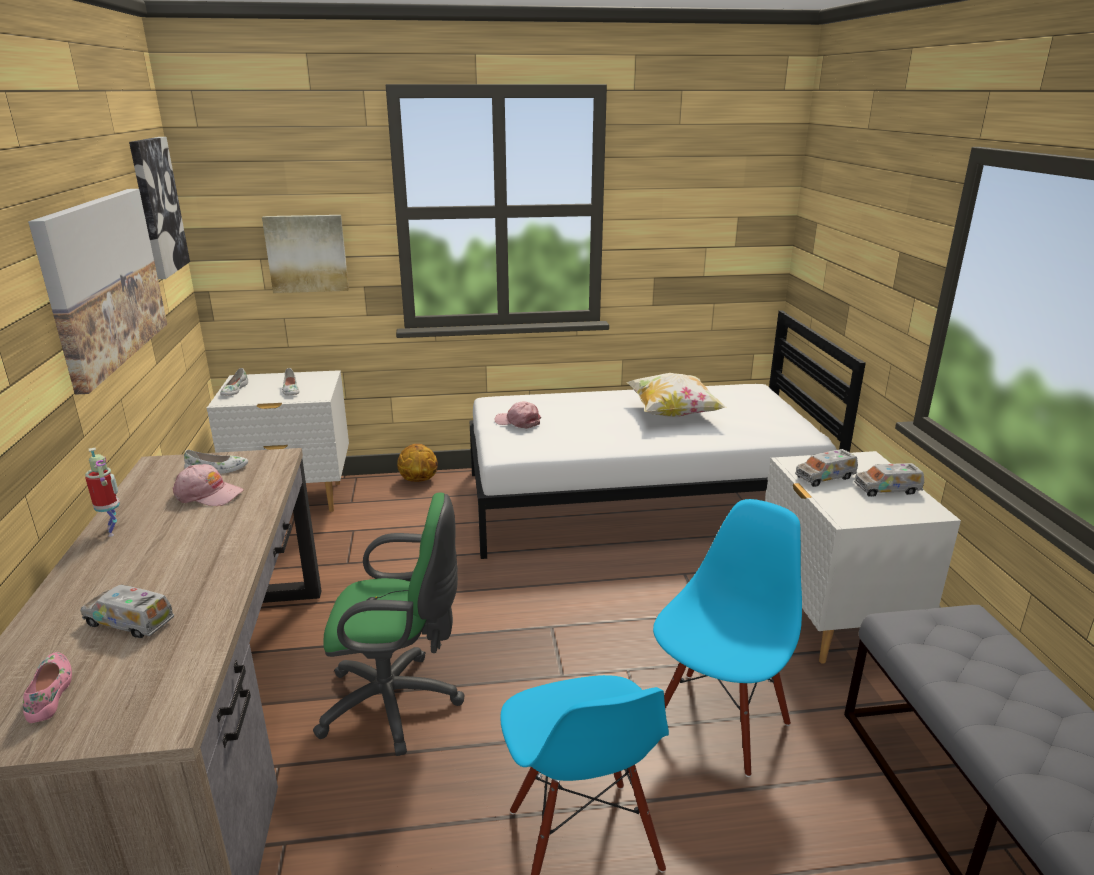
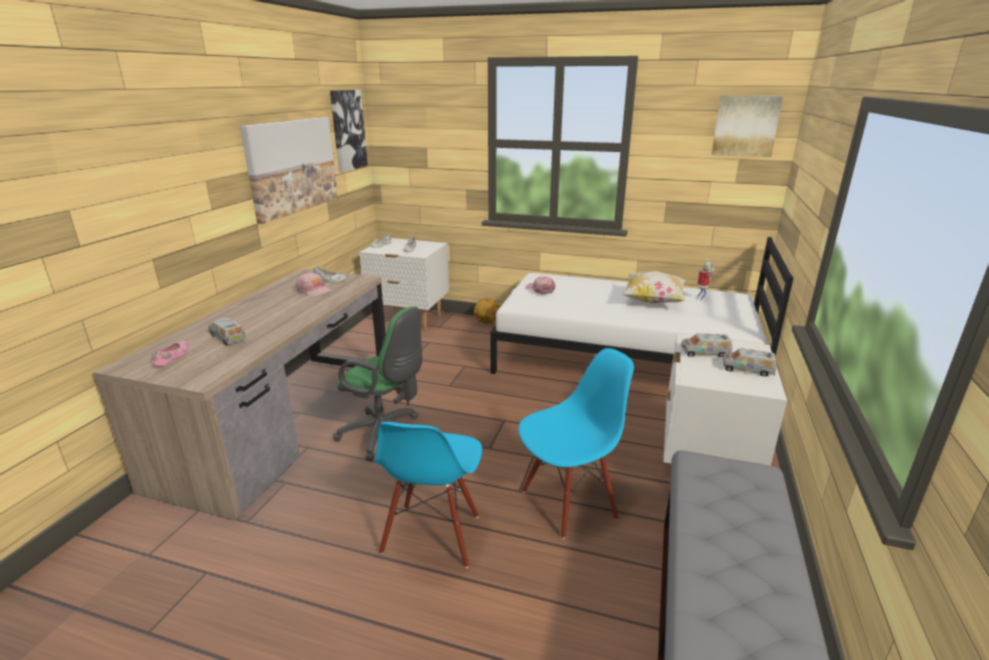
camera: 25 degrees right, 0 degrees up
toy robot [85,448,120,537] -> toy robot moved to [697,259,714,301]
picture [262,215,349,293] -> picture moved to [712,95,783,157]

